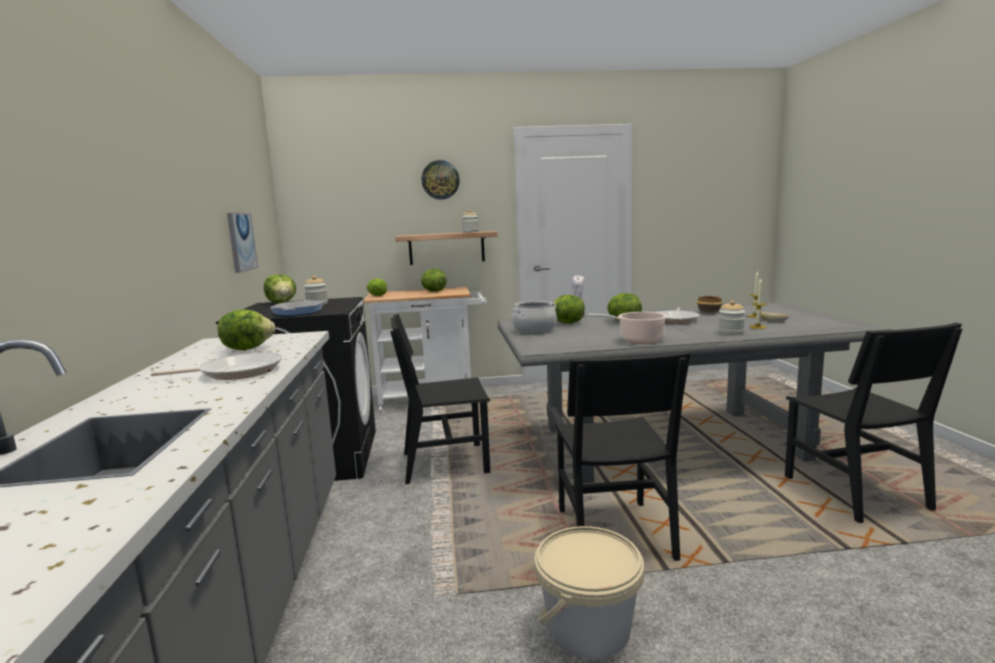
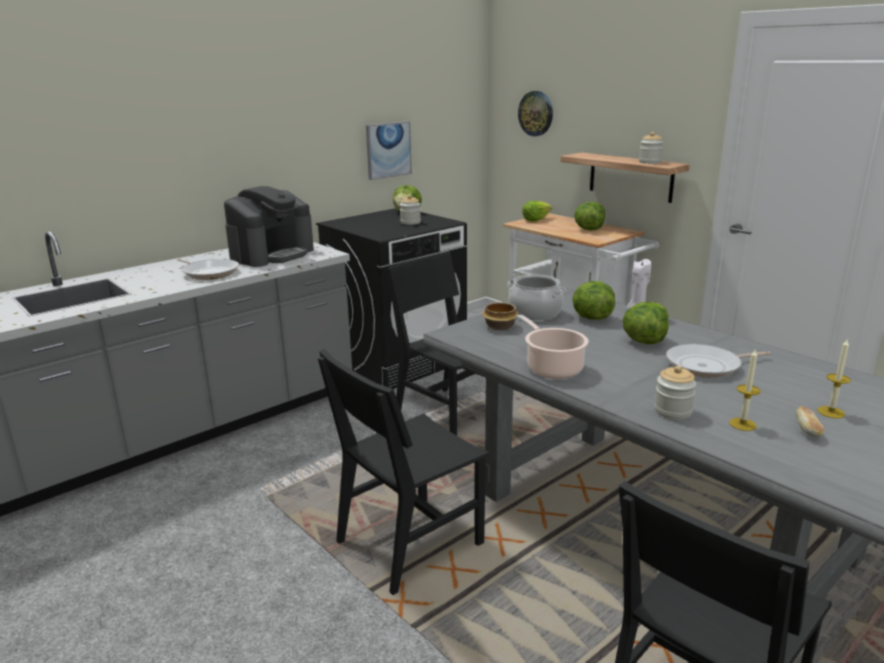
camera: 55 degrees right, 10 degrees up
lettuce [218,309,276,350] -> coffee machine [224,186,314,267]
frying pan [270,300,324,316] -> none
wall clock [421,160,460,200] -> wall clock moved to [518,91,553,136]
beige bucket [534,526,644,659] -> none
bowl [696,296,723,313] -> bowl moved to [482,302,519,331]

